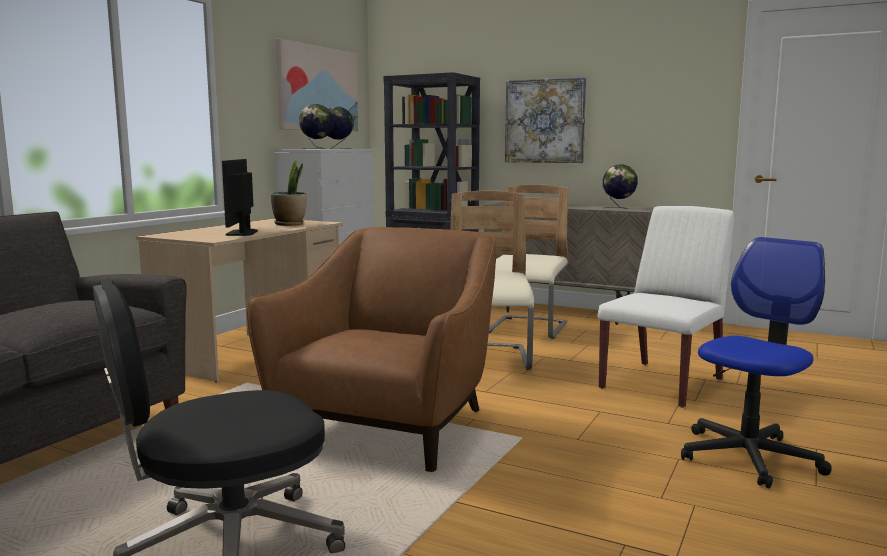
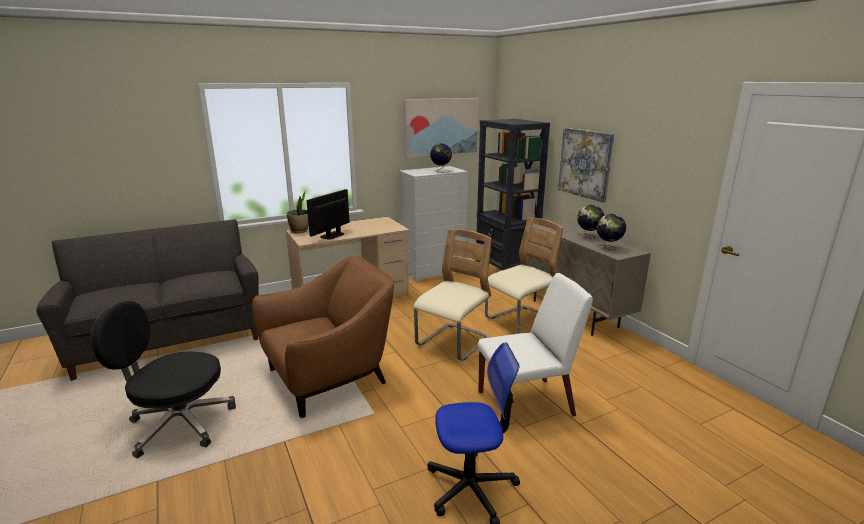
camera: 35 degrees right, 10 degrees up
potted plant [271,158,307,226] -> potted plant moved to [287,190,309,233]
globe [299,104,334,149] -> globe moved to [577,205,604,239]

